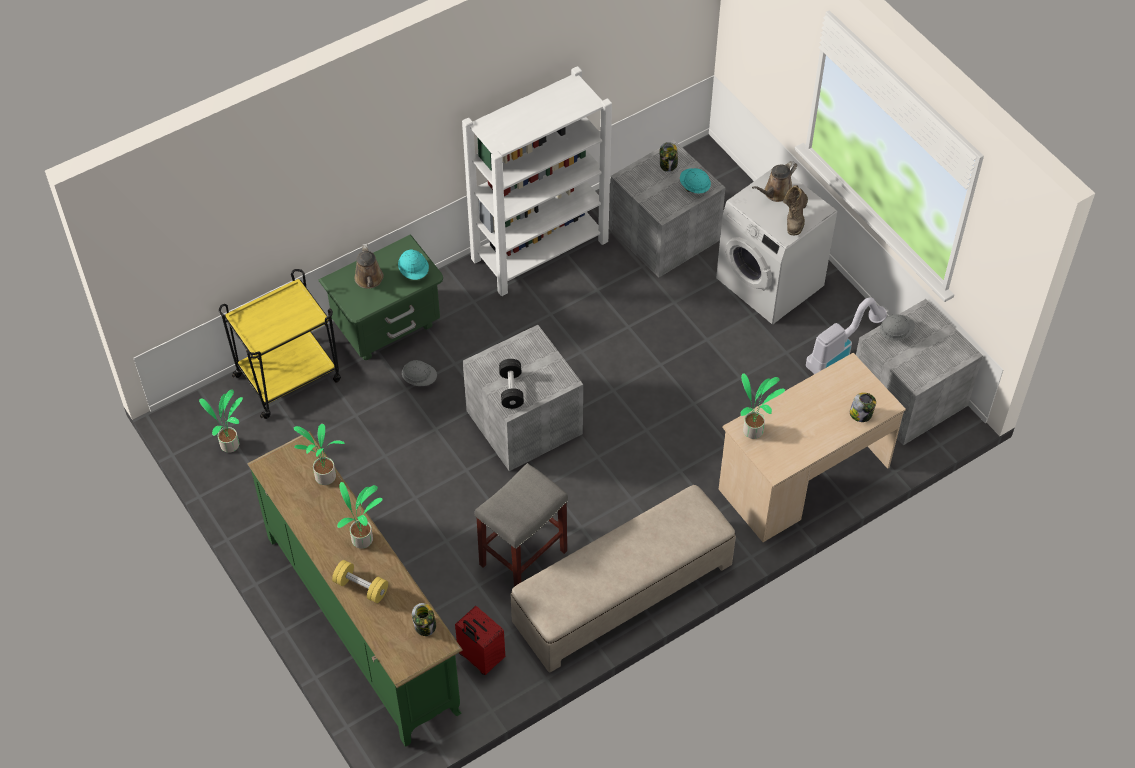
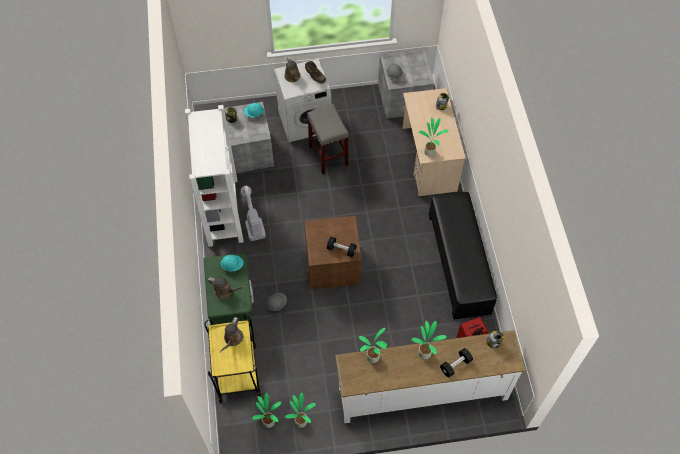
camera: 65 degrees left, 5 degrees up
green cabinet [247,431,463,747] -> white cabinet [335,330,526,423]
yellow dumbbell [332,560,388,603] -> black dumbbell [440,348,473,377]
grey storage box [463,325,583,471] -> brown storage box [304,216,362,289]
grey stool [475,463,568,587] -> grey stool moved to [307,104,349,174]
beige bench [510,485,736,673] -> black bench [429,192,497,320]
vacuum cleaner [806,297,887,374] -> vacuum cleaner moved to [241,186,266,241]
none -> brown watering can [220,317,243,353]
none -> potted plant [285,393,316,428]

